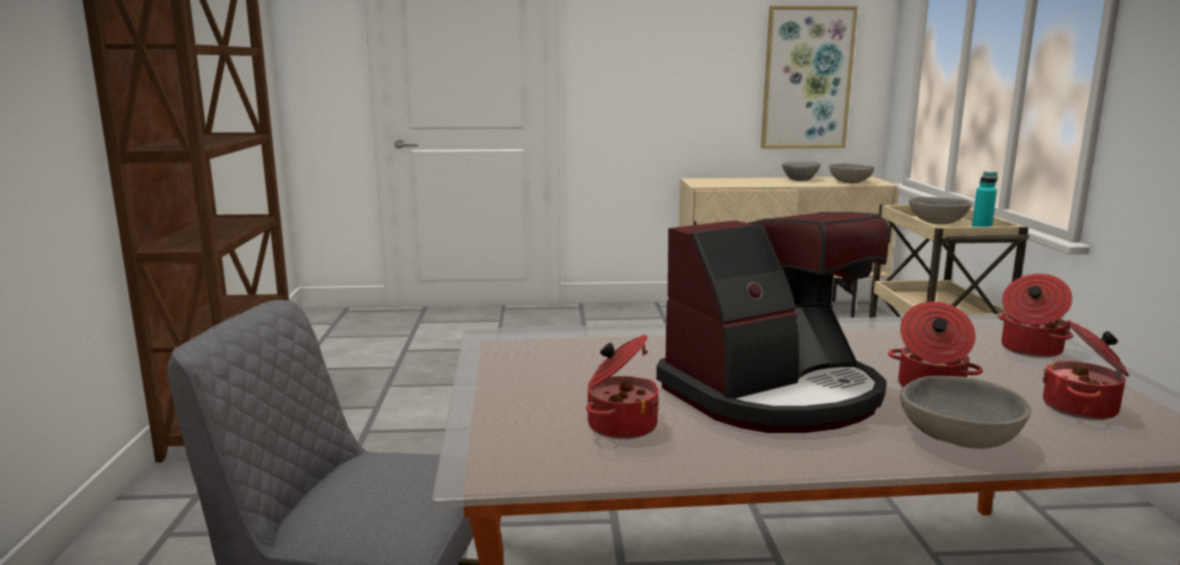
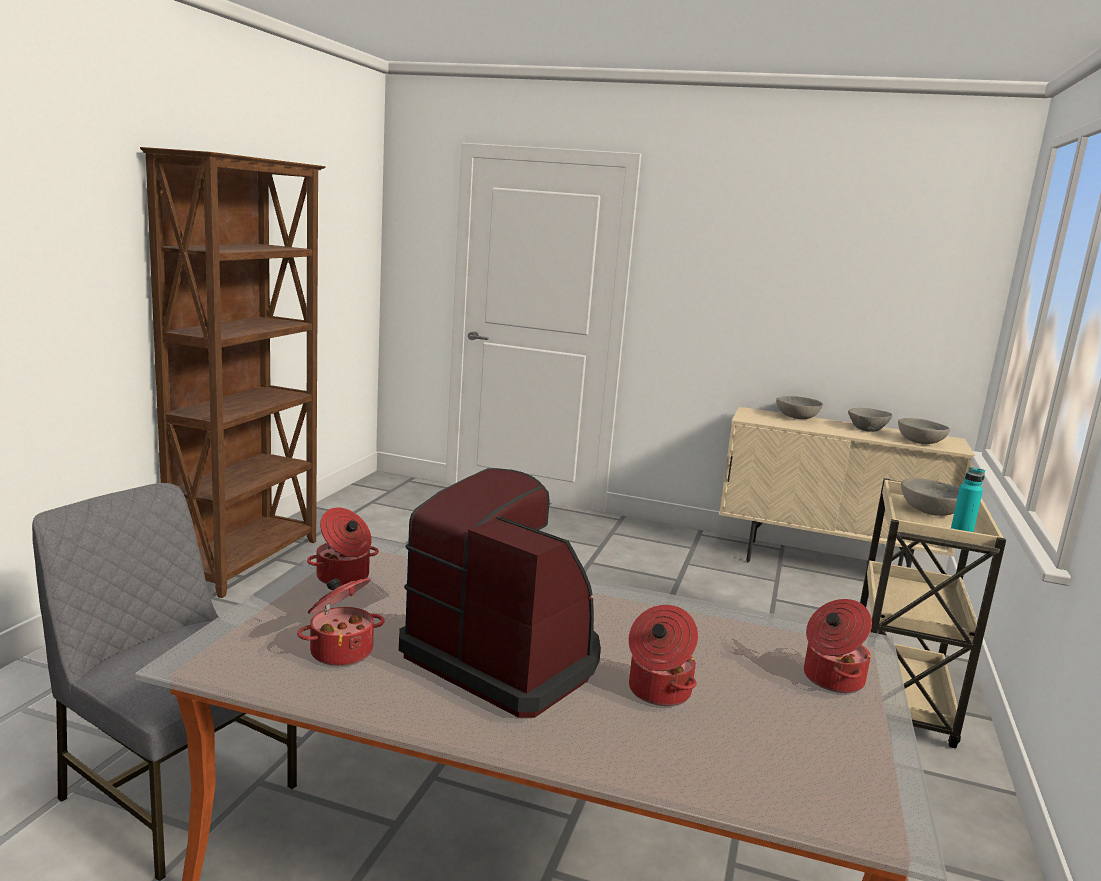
camera: 20 degrees right, 0 degrees up
coffee machine [656,212,890,433] -> coffee machine turned 135 degrees counterclockwise [399,468,601,718]
picture [761,6,858,149] -> none
grey bowl [900,376,1031,449] -> grey bowl moved to [776,396,823,419]
cooking pot [1042,320,1129,420] -> cooking pot moved to [307,508,379,586]

